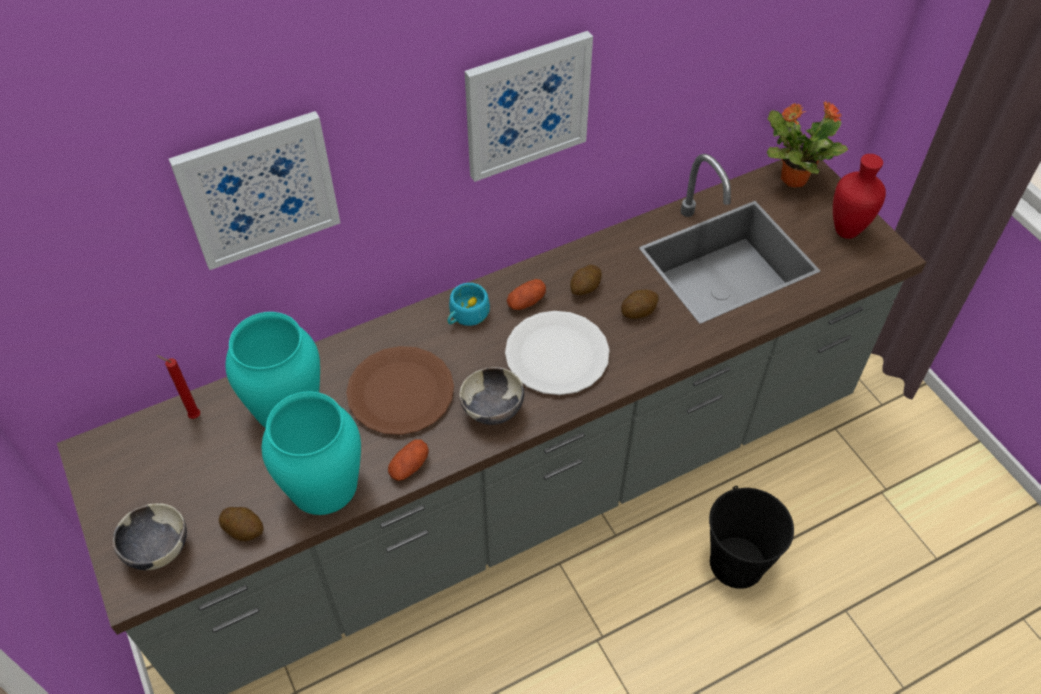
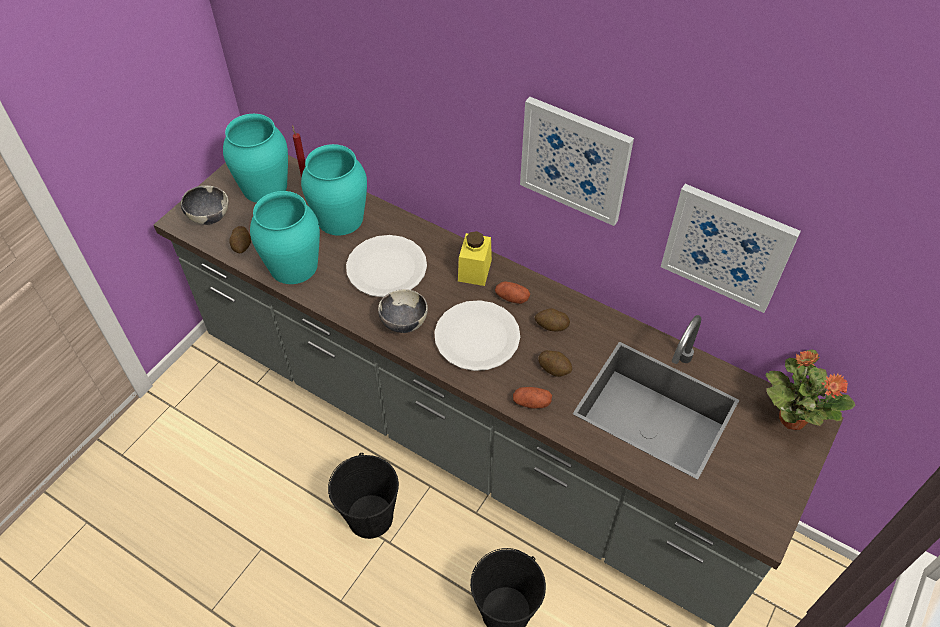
camera: 60 degrees right, 0 degrees up
picture [169,111,340,270] -> picture moved to [661,184,801,313]
brown plate [346,346,454,435] -> white plate [346,235,427,297]
potato [388,439,429,481] -> potato moved to [513,387,552,409]
turquoise cup [447,283,490,326] -> yellow jar [458,231,492,286]
red vase [833,154,886,239] -> none
none -> turquoise vase [223,114,288,203]
none -> black bucket [328,453,399,539]

